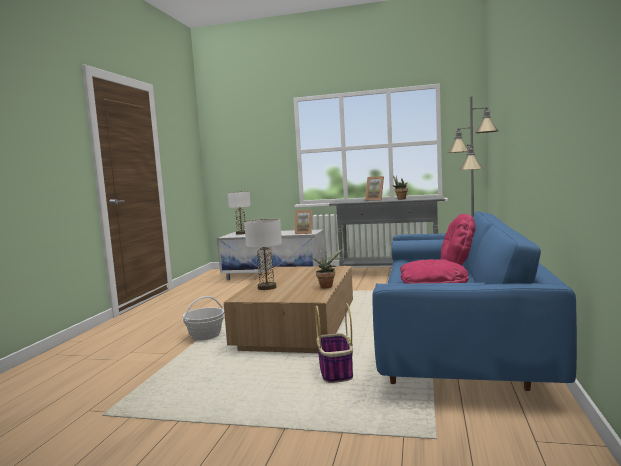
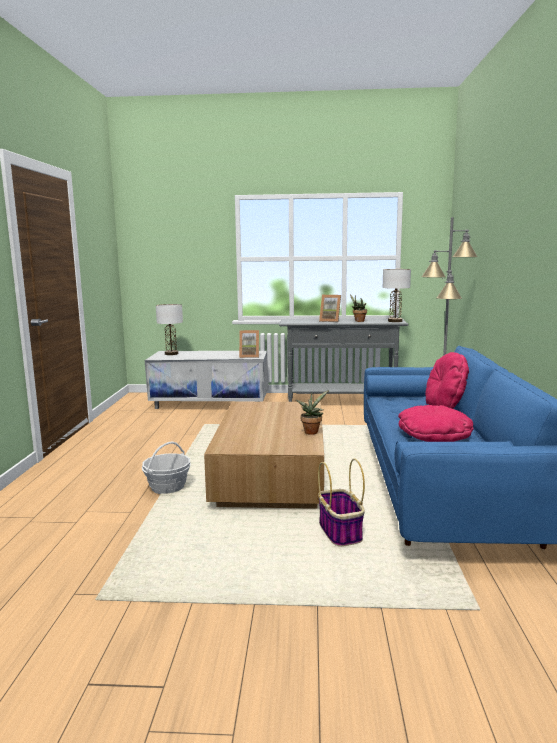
camera: 10 degrees left, 5 degrees up
table lamp [244,219,282,290] -> table lamp moved to [383,269,411,322]

